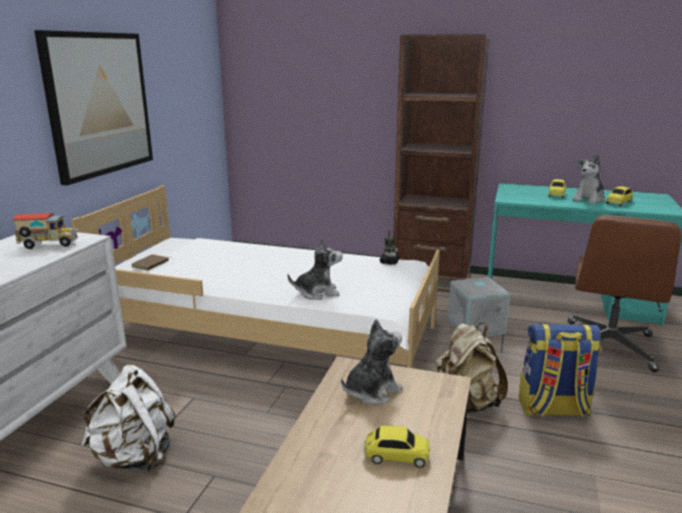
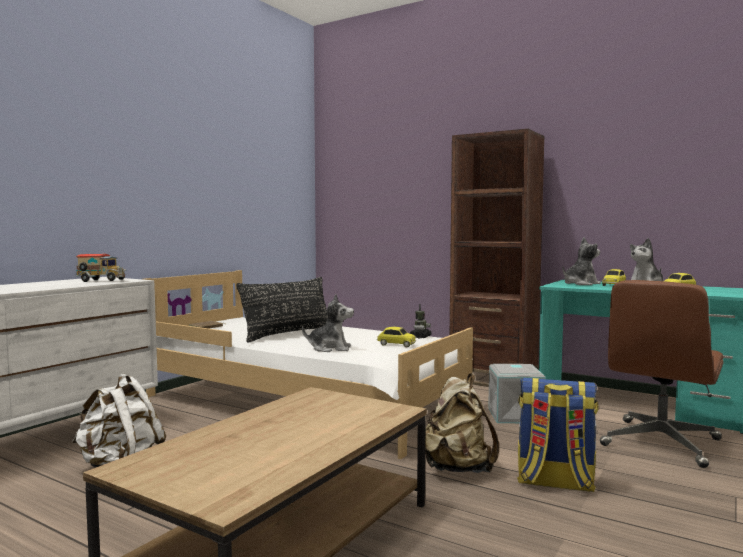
camera: 15 degrees right, 15 degrees down
picture [34,30,153,185] -> none
plush toy [341,319,403,405] -> plush toy moved to [562,237,601,285]
toy car [363,425,430,468] -> toy car moved to [377,327,416,348]
none -> black pillow [236,277,328,342]

